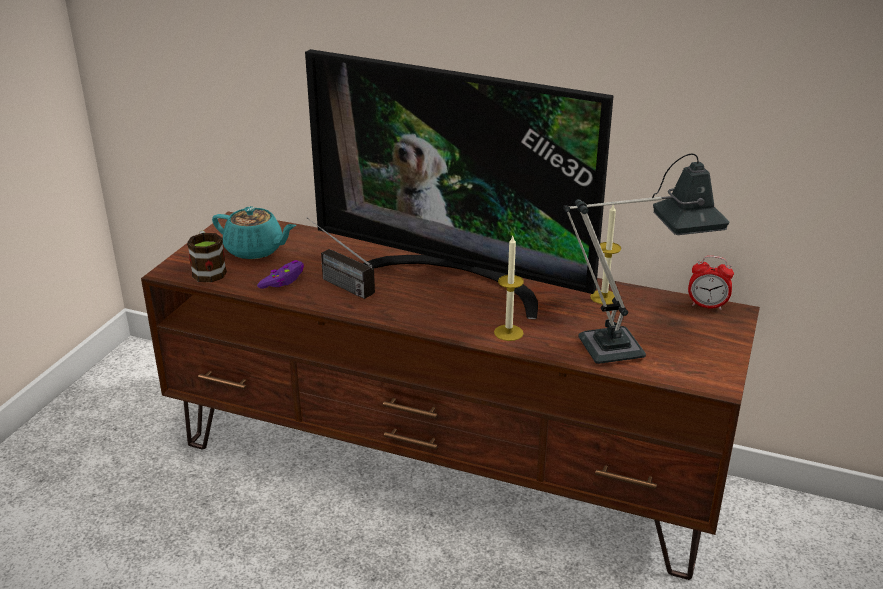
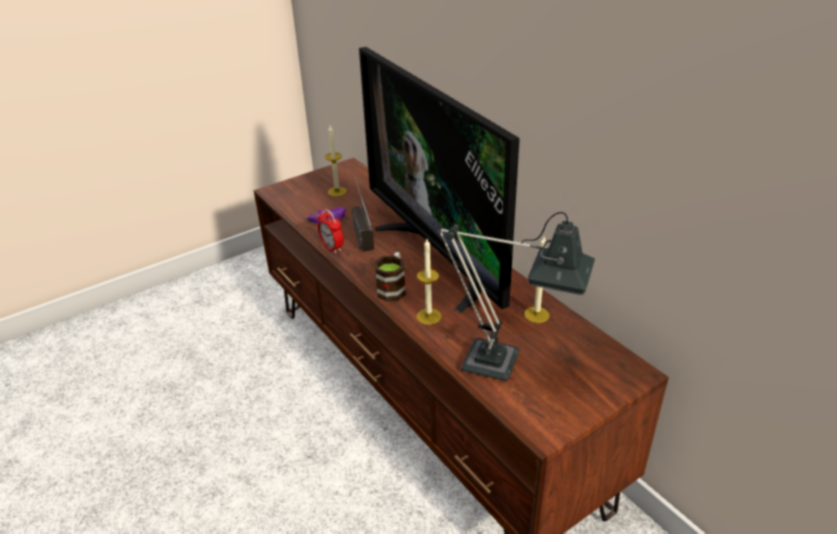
camera: 35 degrees right, 5 degrees up
mug [187,231,227,282] -> mug moved to [374,252,406,302]
turquoise teapot [212,206,296,260] -> candle [325,126,347,197]
alarm clock [688,256,734,310] -> alarm clock moved to [317,209,344,254]

